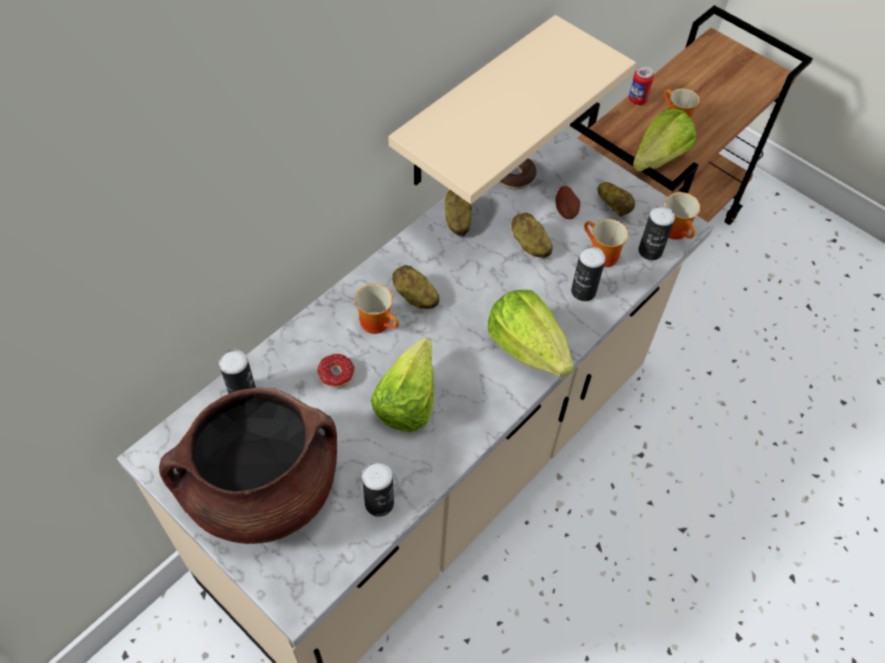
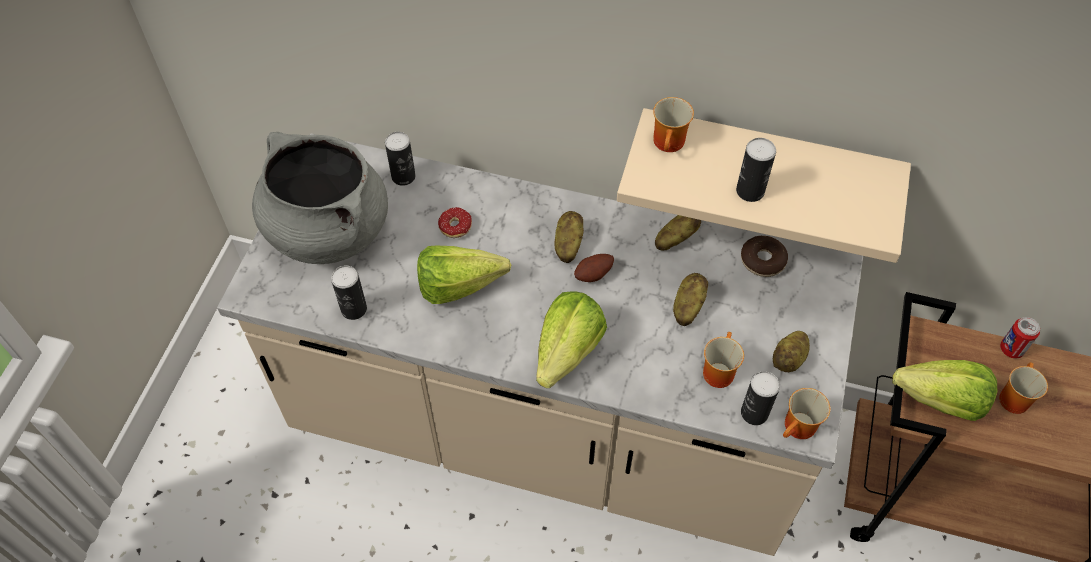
camera: 65 degrees right, 0 degrees up
brown cooking pot [159,387,337,544] -> grey cooking pot [252,132,388,264]
mug [355,284,399,334] -> mug moved to [653,97,694,152]
potato [555,186,580,219] -> potato moved to [574,254,614,282]
can [571,247,606,301] -> can moved to [736,138,776,202]

